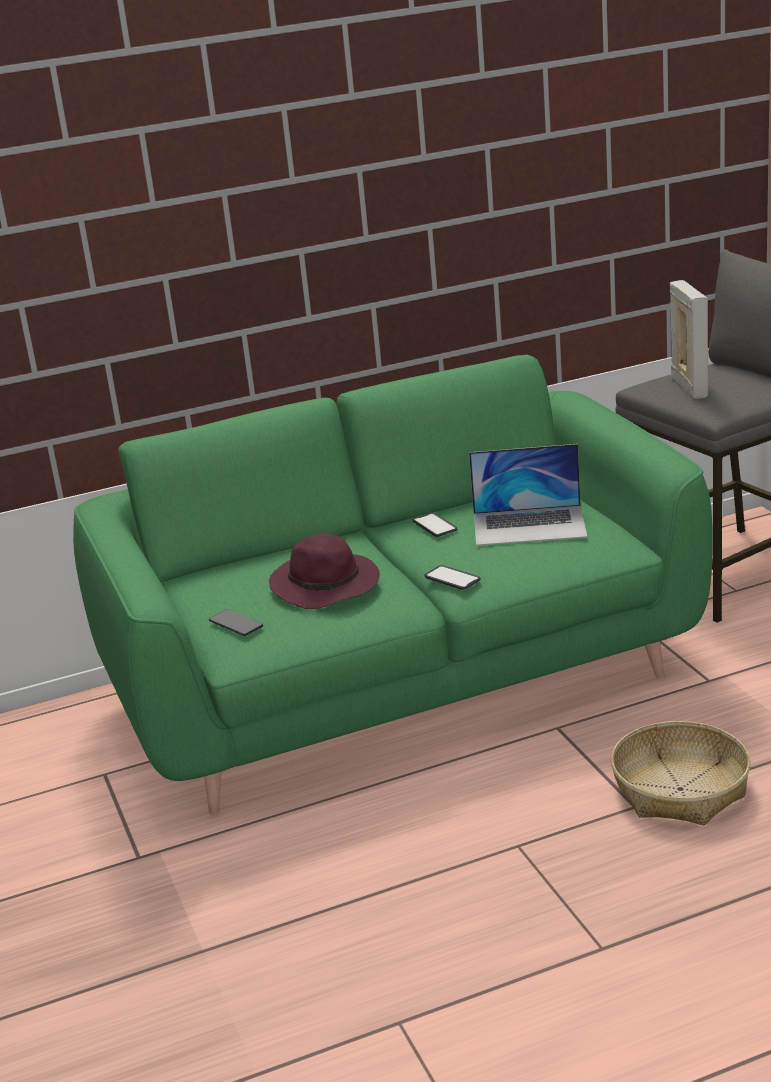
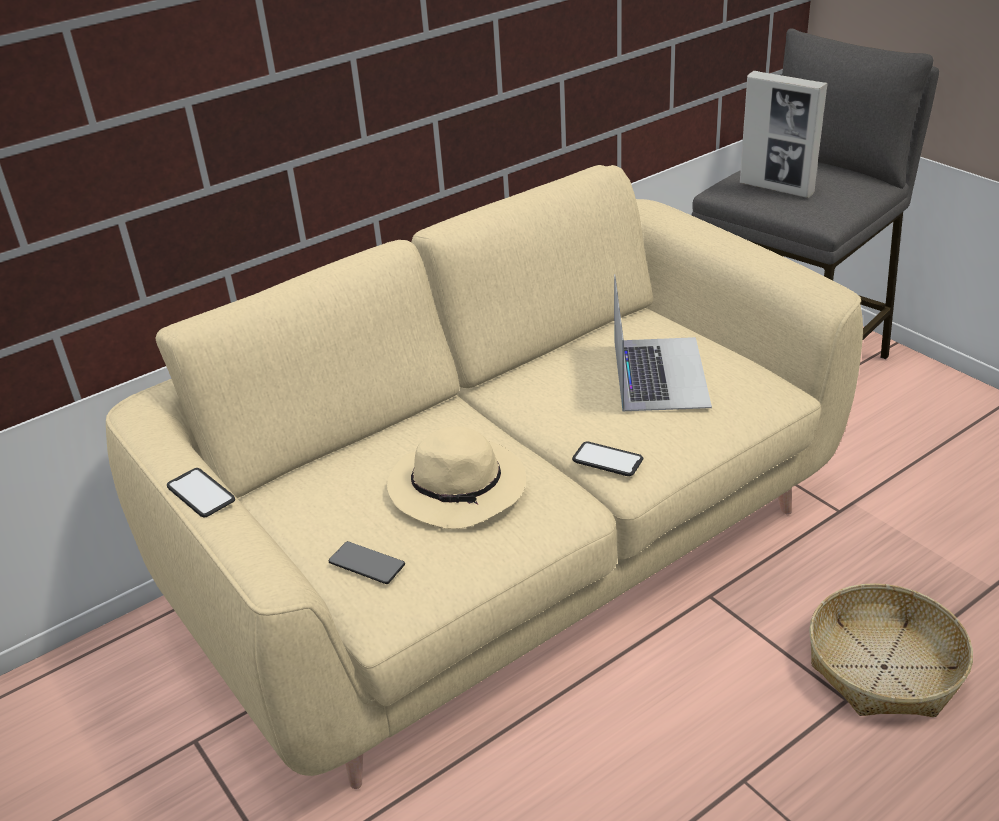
camera: 15 degrees left, 10 degrees up
green sofa [73,355,713,815] -> beige sofa [106,165,863,789]
purple hat [269,533,380,609] -> beige hat [387,426,526,529]
phone [413,513,457,537] -> phone moved to [167,468,235,517]
laptop [469,444,587,546] -> laptop turned 75 degrees counterclockwise [614,274,712,411]
picture frame [670,280,708,399] -> picture frame turned 150 degrees clockwise [740,71,828,198]

